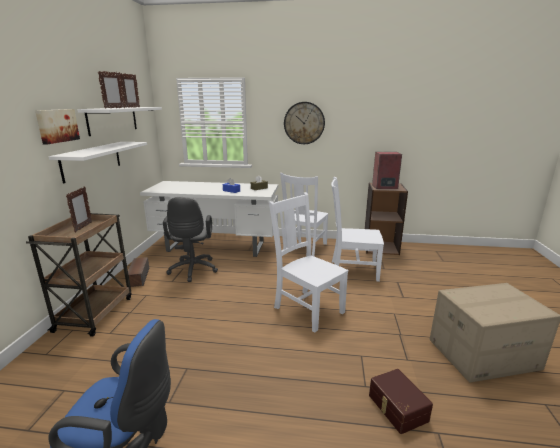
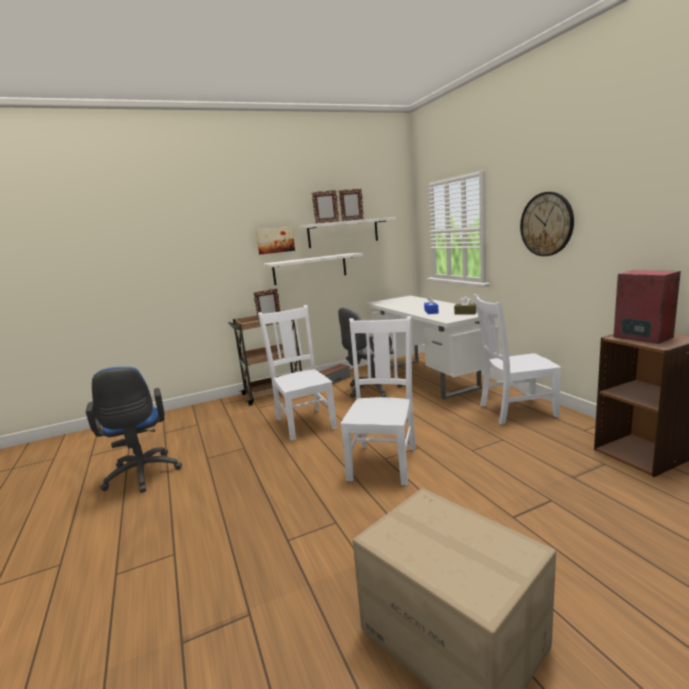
camera: 60 degrees right, 5 degrees down
white chair [331,177,384,282] -> white chair moved to [258,305,337,441]
brown storage box [369,369,433,434] -> none

